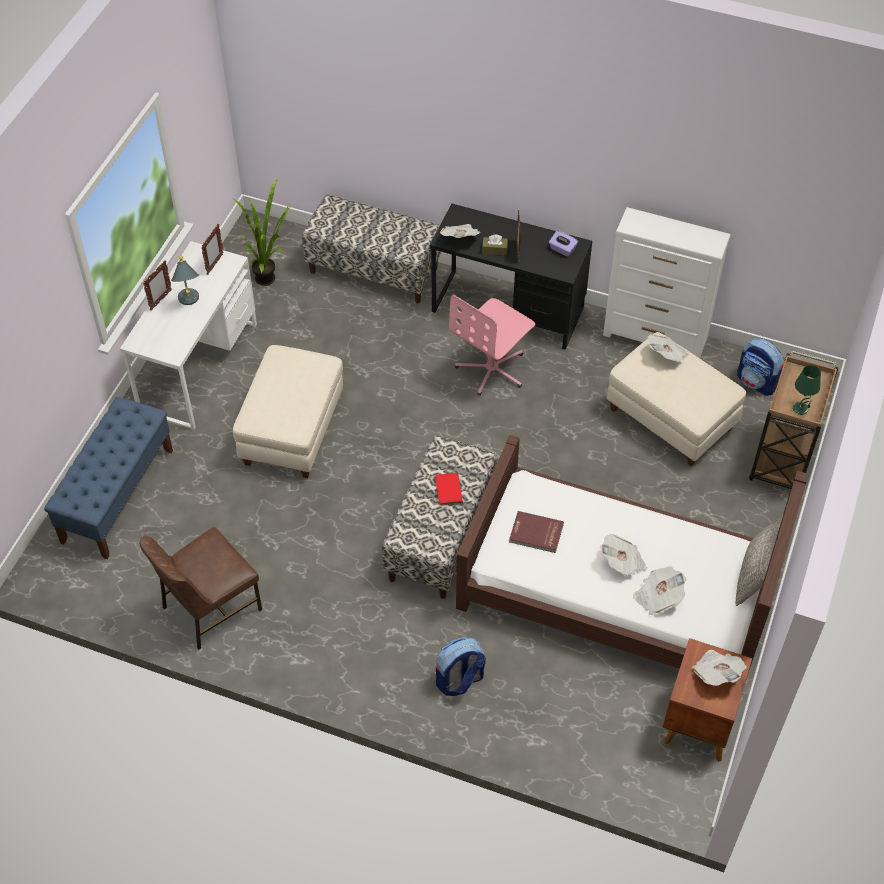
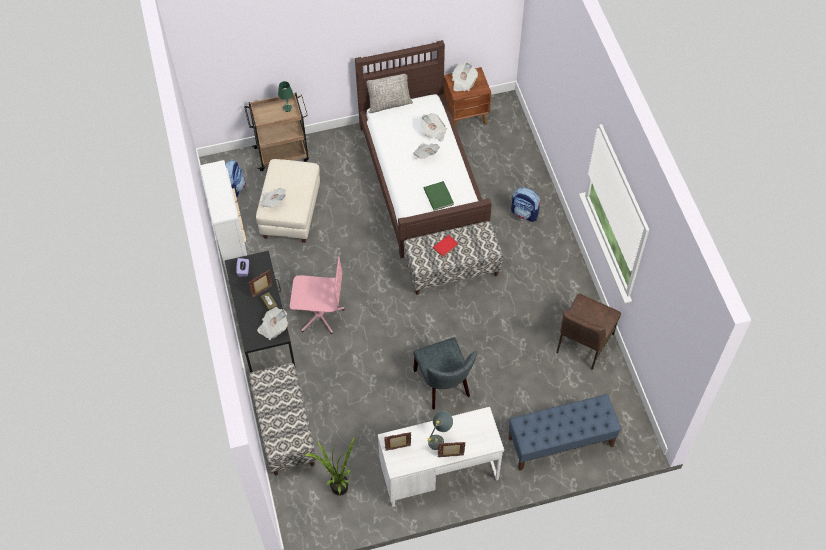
camera: 125 degrees left, 5 degrees up
brown chair [140,527,262,650] -> brown chair turned 105 degrees clockwise [556,294,621,370]
beige ottoman [233,345,343,478] -> grey chair [413,337,477,410]
red book [509,511,564,553] -> green book [424,181,454,211]

